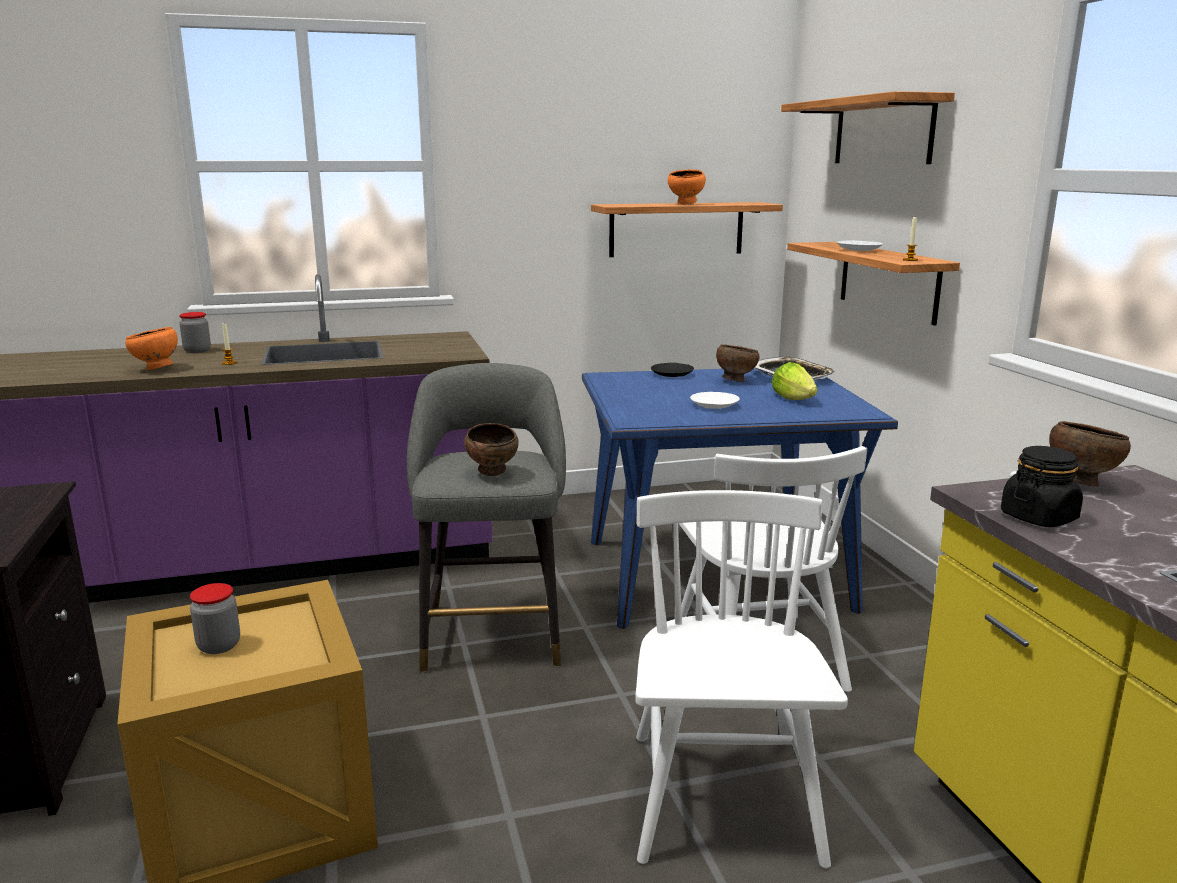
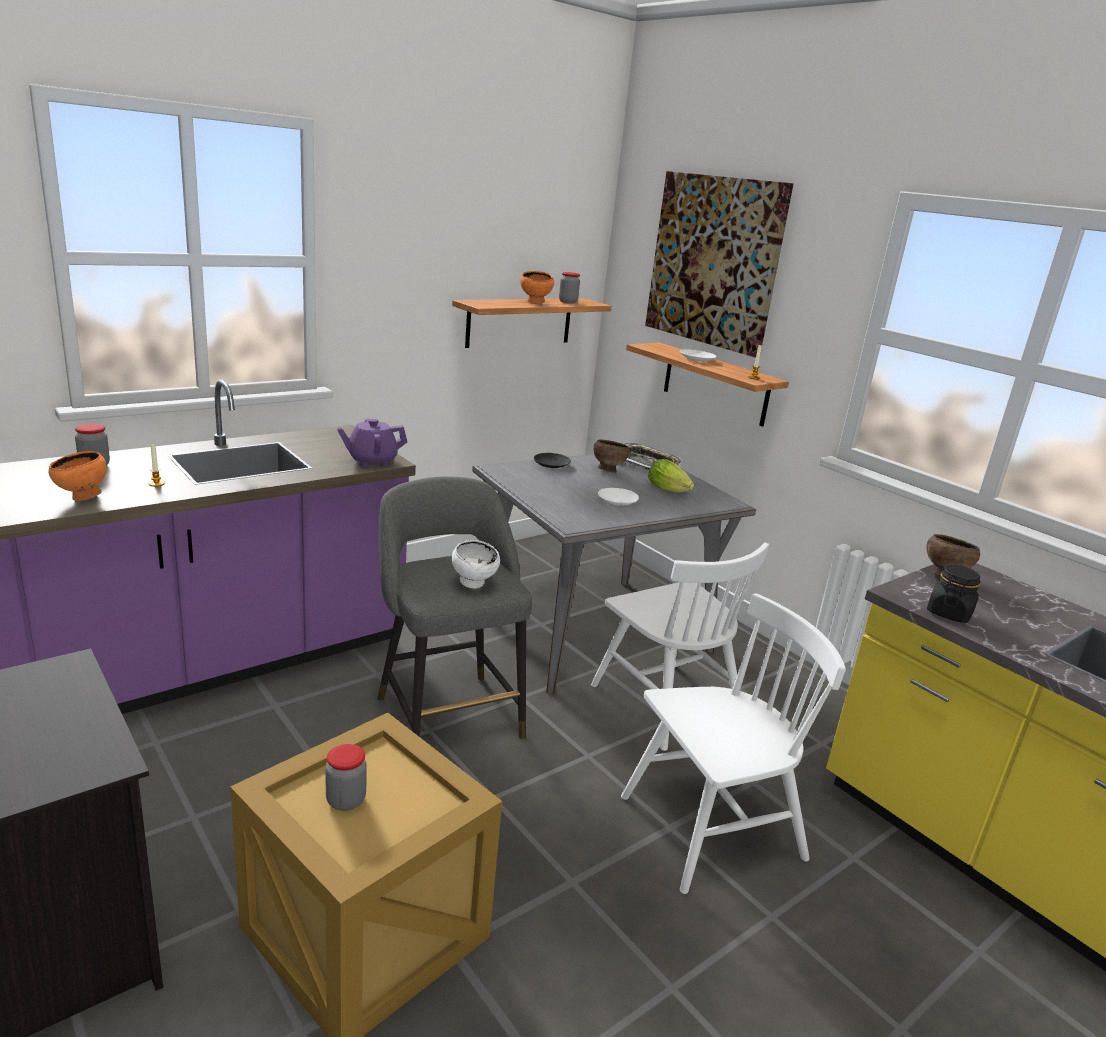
camera: 25 degrees left, 5 degrees up
brown bowl [464,423,519,476] -> white bowl [452,540,500,589]
blue dining table [582,369,898,629] -> grey dining table [472,454,756,694]
white chair [635,490,848,868] -> white chair turned 90 degrees clockwise [621,593,846,894]
shelf [781,91,955,164] -> picture [645,171,794,358]
none -> purple teapot [337,418,407,467]
none -> jar [559,272,580,304]

